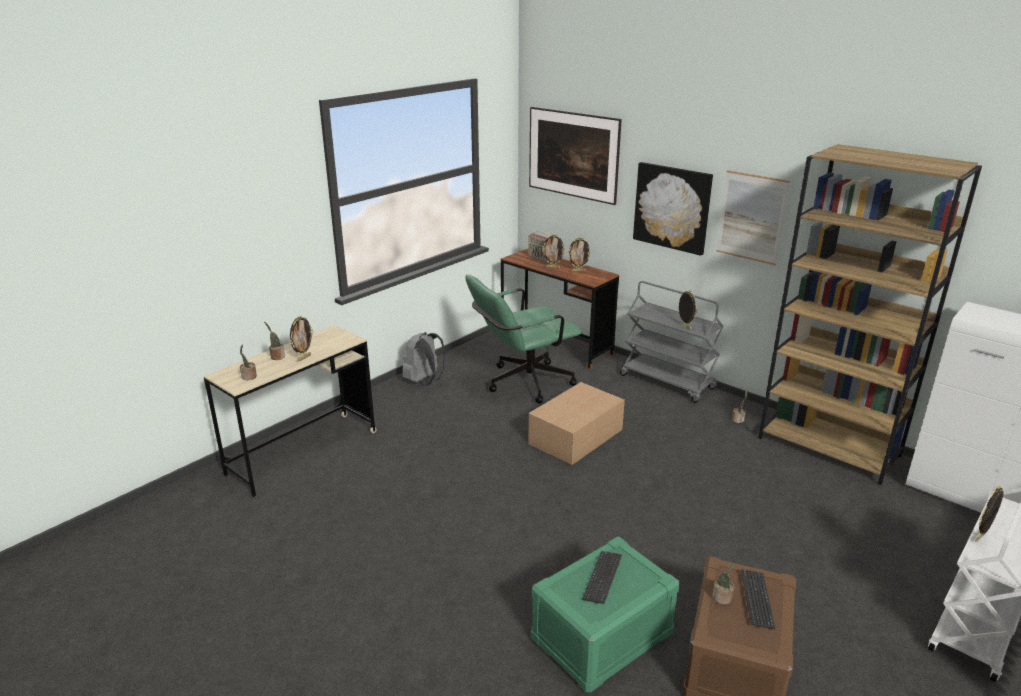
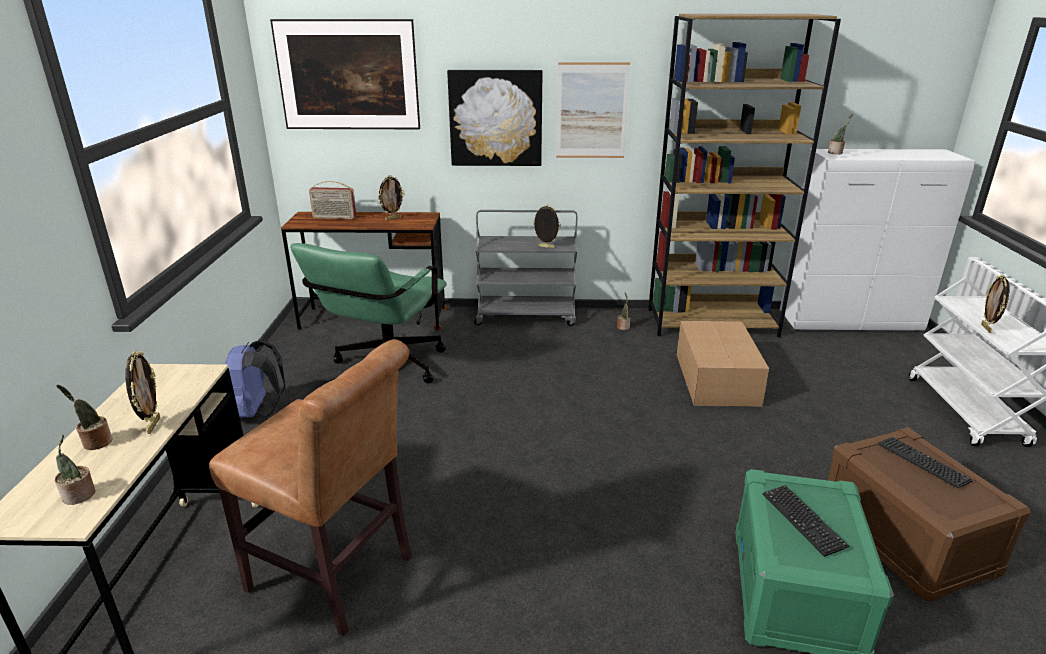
camera: 40 degrees left, 0 degrees up
grey backpack [402,332,445,386] -> blue backpack [225,340,286,418]
cardboard box [528,382,625,465] -> cardboard box moved to [677,321,769,407]
picture frame [542,234,565,268] -> none
potted plant [712,564,735,604] -> potted plant moved to [828,114,853,155]
none -> brown chair [209,339,412,636]

